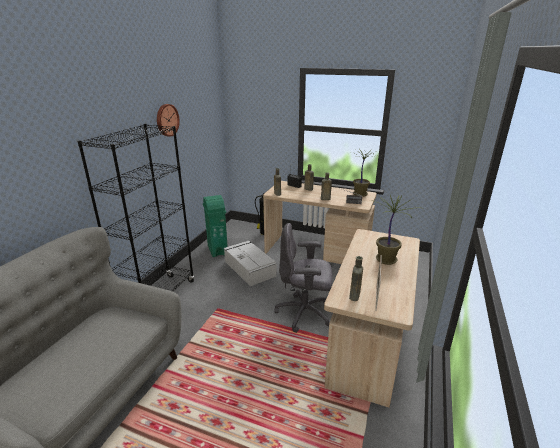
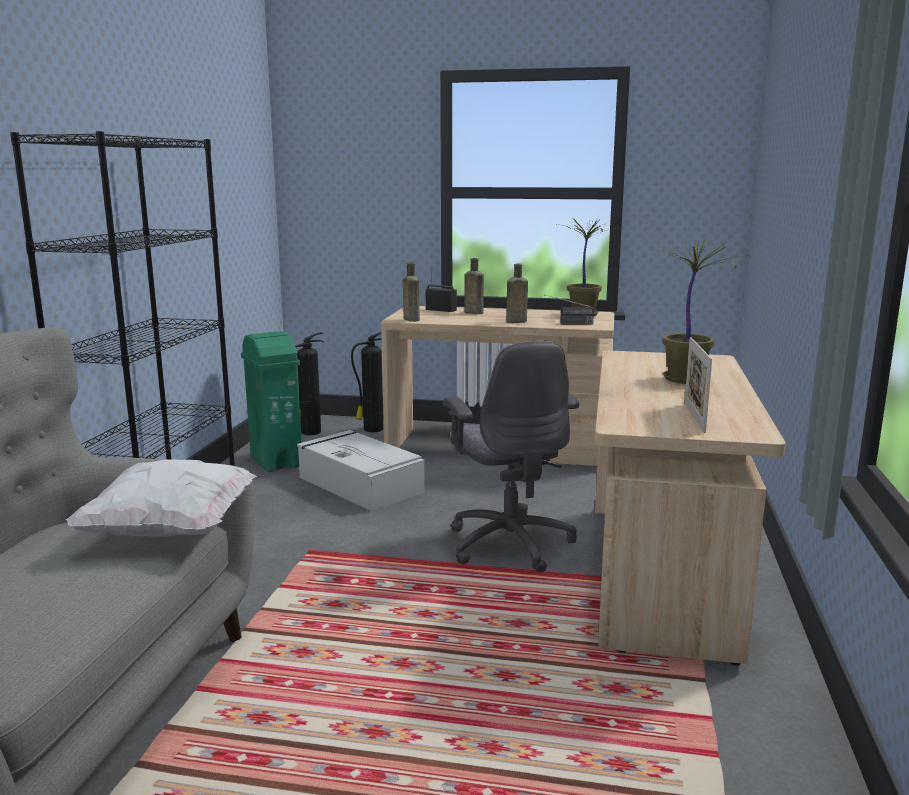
camera: 10 degrees left, 10 degrees down
wall clock [157,104,180,137] -> none
grey office chair [274,223,333,333] -> grey office chair turned 105 degrees counterclockwise [443,340,579,572]
brown bottle [349,256,363,301] -> none
none -> white pillow [66,459,257,537]
none -> fire extinguisher [295,332,324,435]

